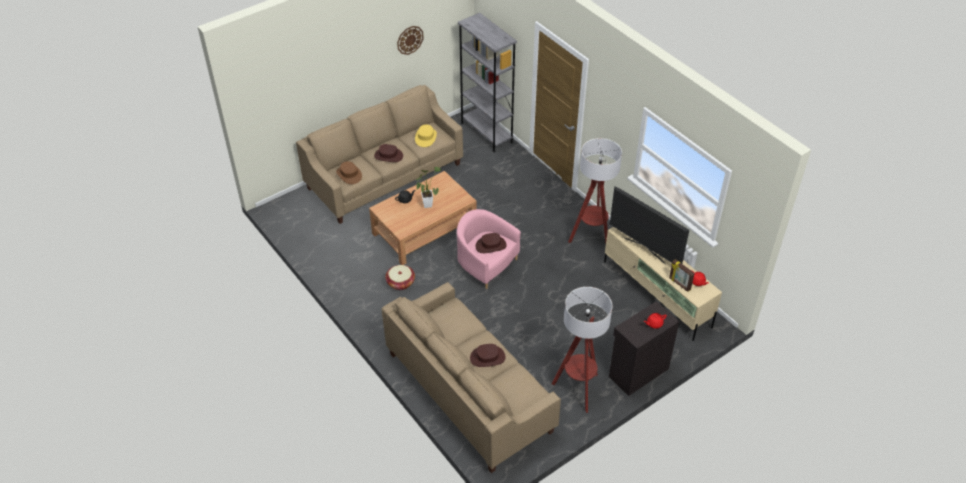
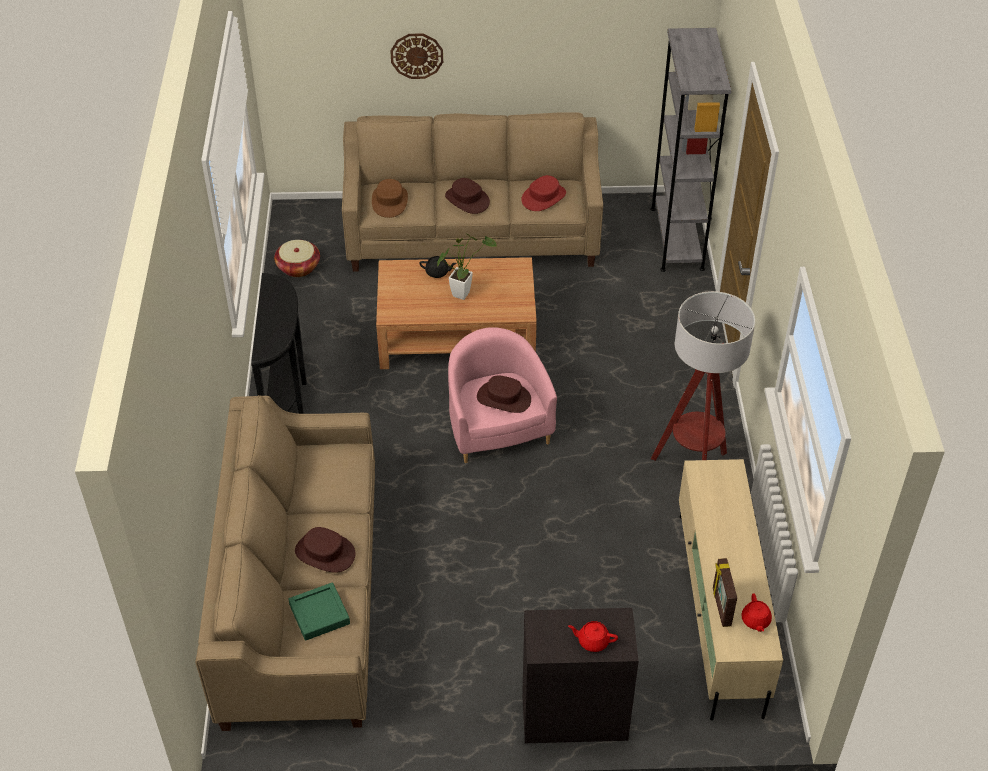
camera: 35 degrees right, 0 degrees up
basket [385,265,415,290] -> basket moved to [274,240,320,277]
wall clock [397,26,424,55] -> wall clock moved to [390,33,443,79]
yellow hat [415,125,437,147] -> red hat [521,175,566,211]
floor lamp [552,287,612,413] -> none
television [610,186,689,264] -> none
none -> black console table [251,273,307,414]
none -> green tray [288,582,350,641]

